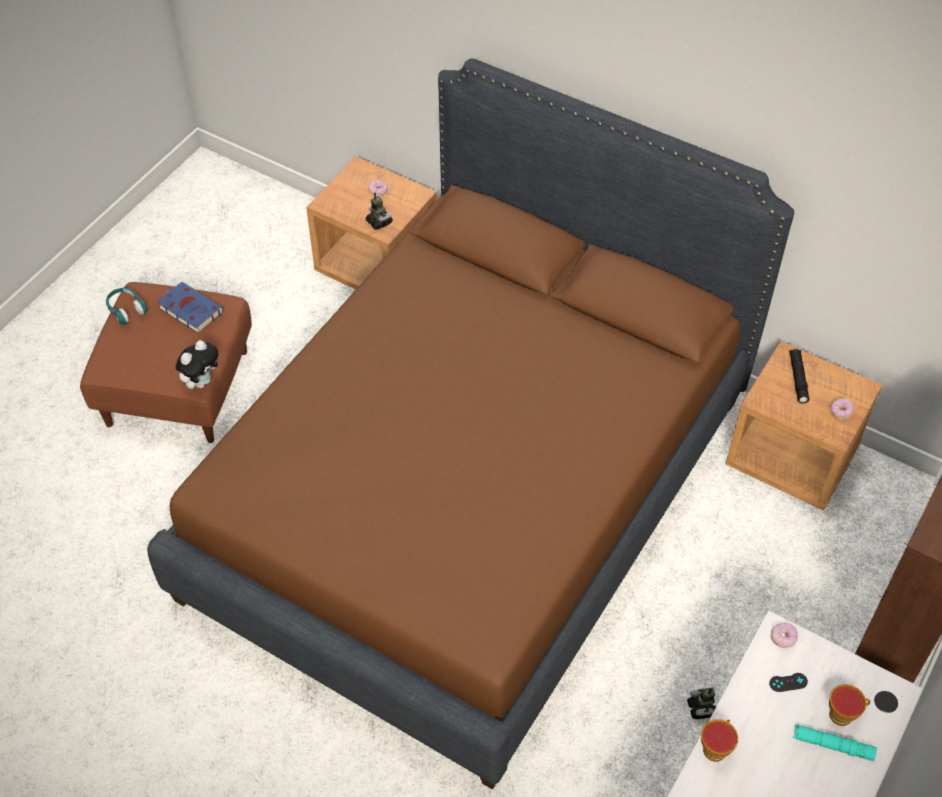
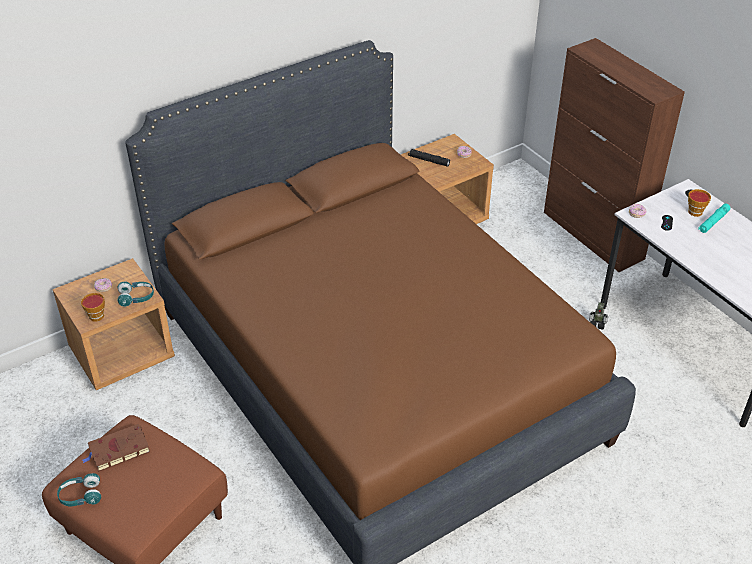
camera: 65 degrees left, 10 degrees down
blue book [157,282,223,333] -> brown book [82,424,150,471]
plush toy [175,340,219,389] -> none
toy robot [365,193,393,230] -> turquoise headphones [117,281,154,307]
cup [701,719,738,762] -> cup moved to [81,293,105,322]

